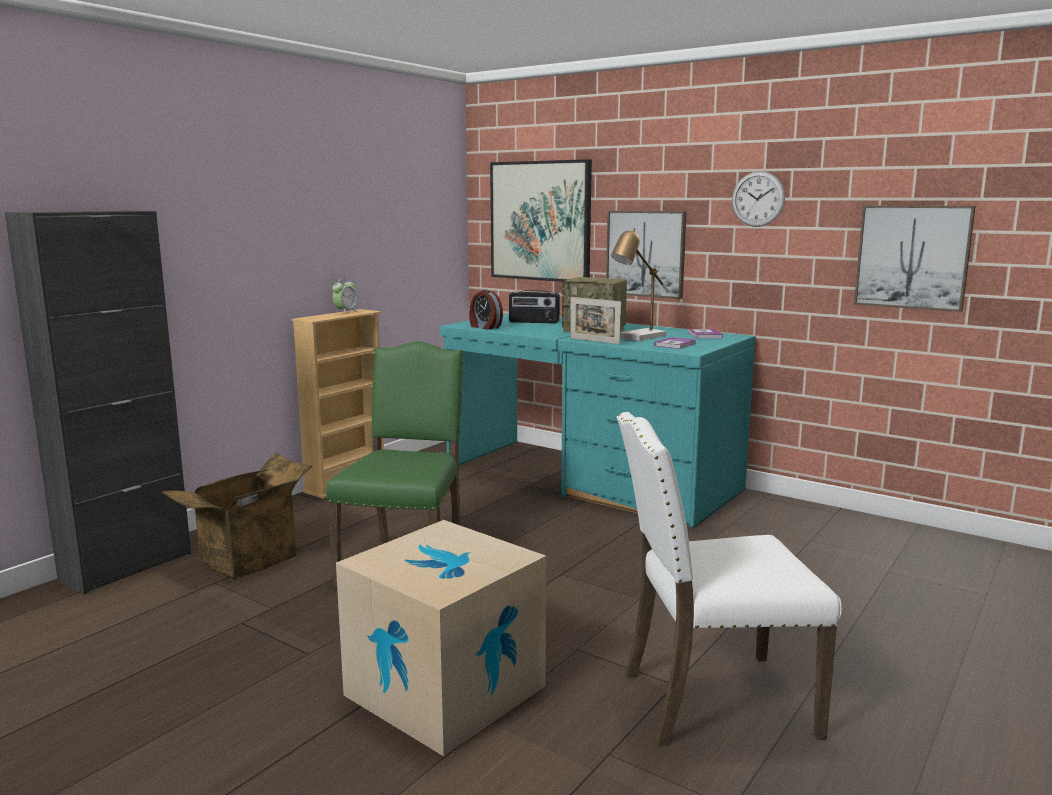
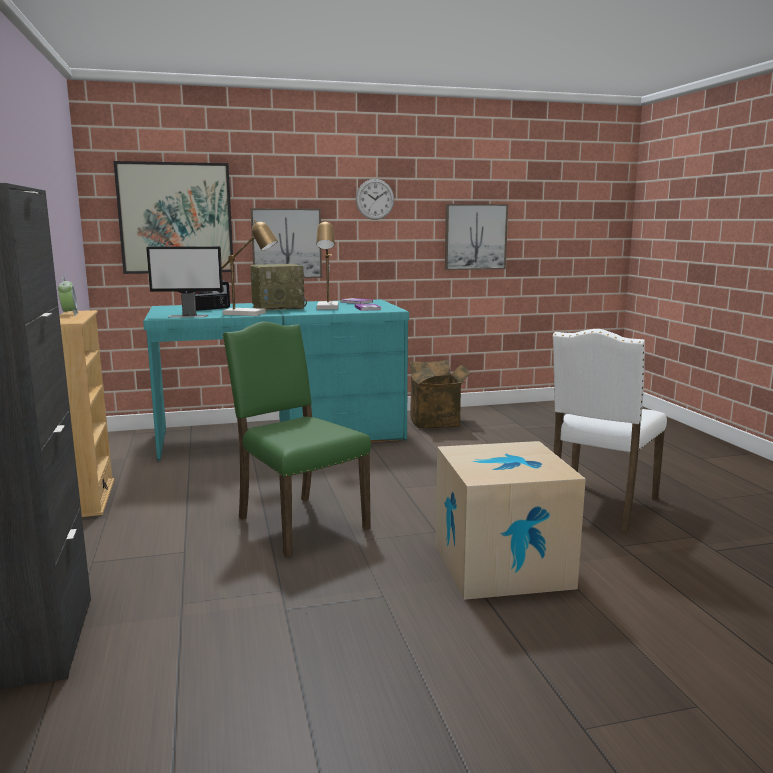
camera: 50 degrees left, 0 degrees up
cardboard box [162,452,312,578] -> cardboard box moved to [409,360,471,428]
alarm clock [469,290,503,330] -> monitor [146,246,223,318]
picture frame [570,297,621,344] -> none
none -> table lamp [222,220,278,316]

